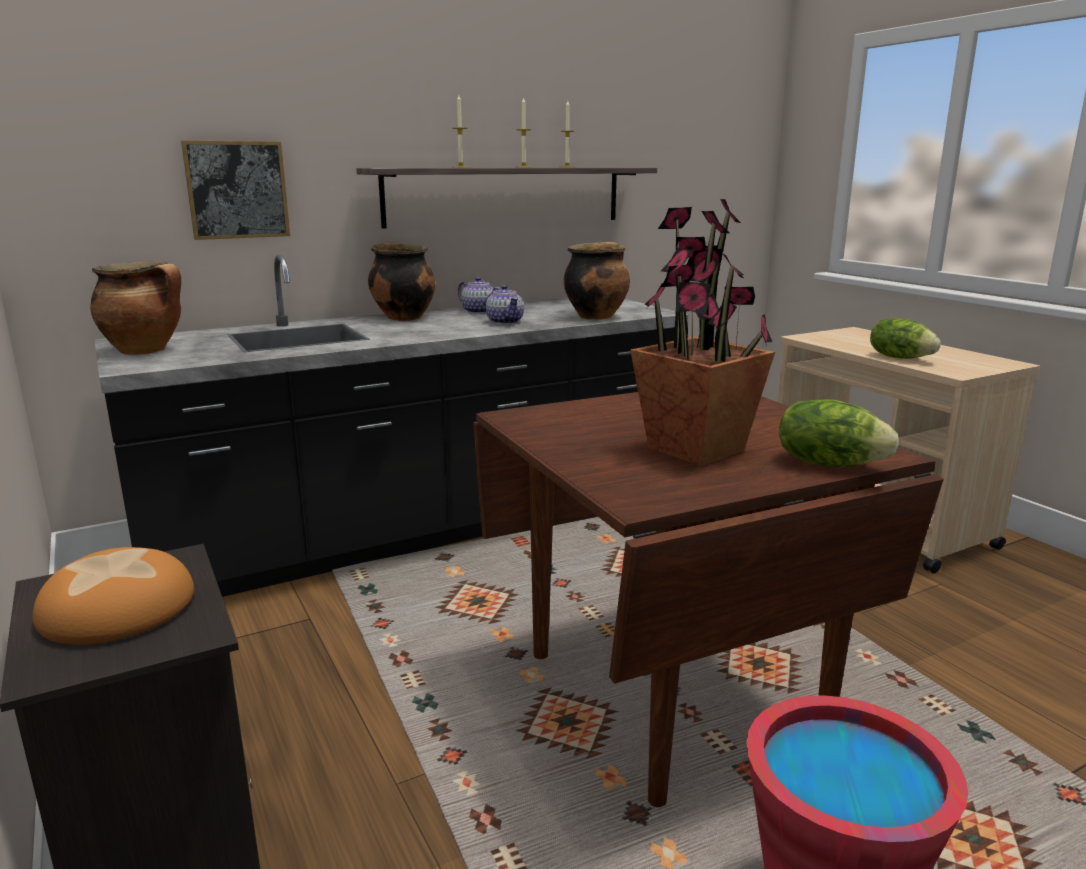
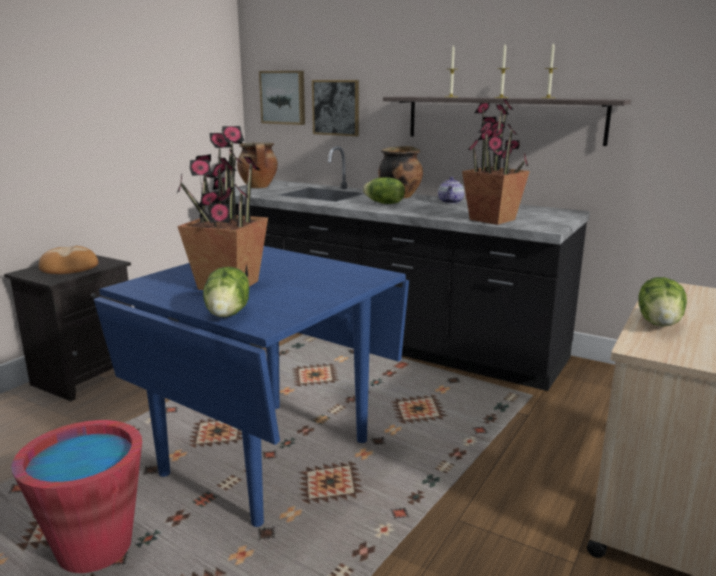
camera: 60 degrees right, 0 degrees up
brown dining table [473,392,944,807] -> blue dining table [94,246,409,527]
teapot [486,285,524,324] -> none
cooking pot [564,242,630,320] -> potted plant [462,99,530,225]
none -> picture [259,71,305,125]
none -> lettuce [363,177,405,204]

